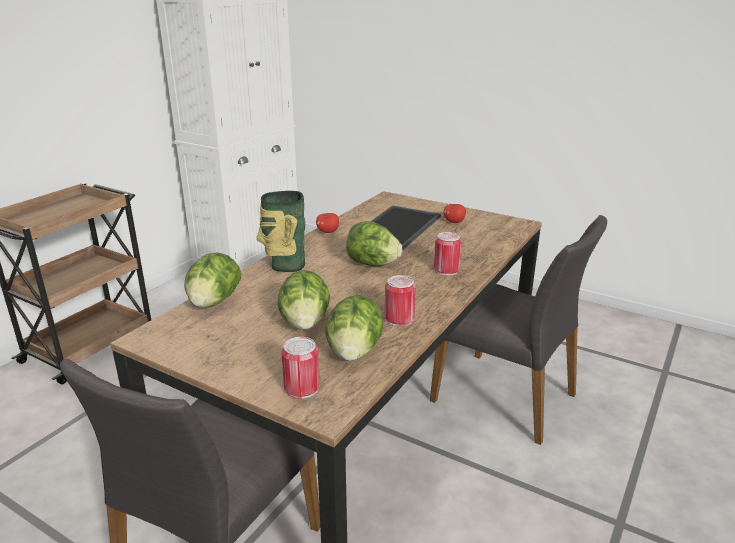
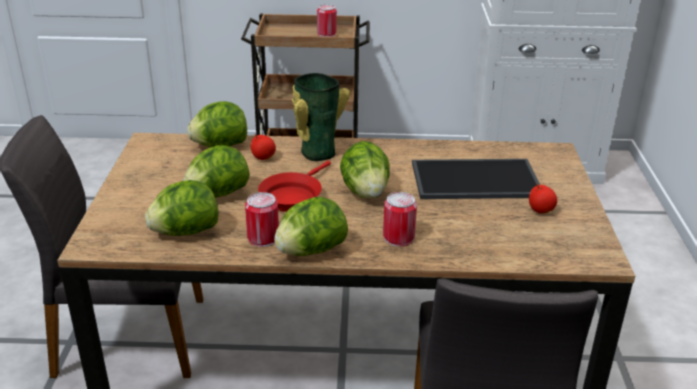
camera: 60 degrees right, 5 degrees up
can [281,337,320,399] -> can moved to [317,4,337,37]
apple [316,213,339,233] -> apple moved to [251,134,276,160]
none -> red frying pan [258,161,331,212]
none -> lettuce [274,197,348,256]

